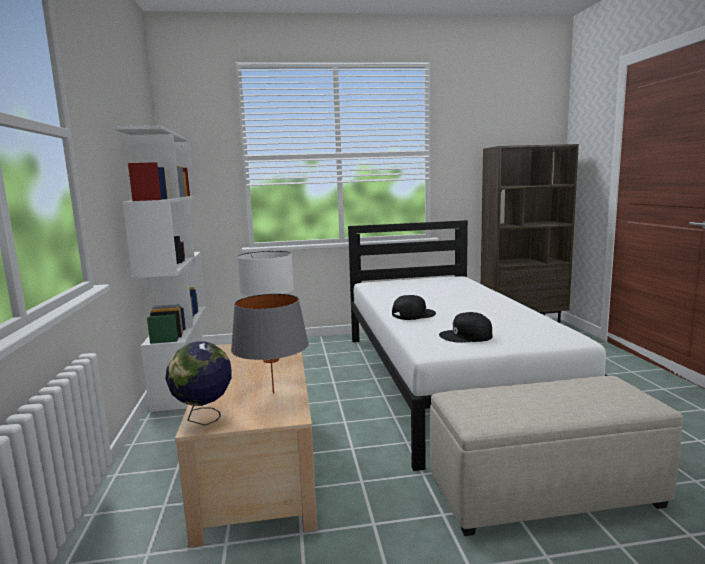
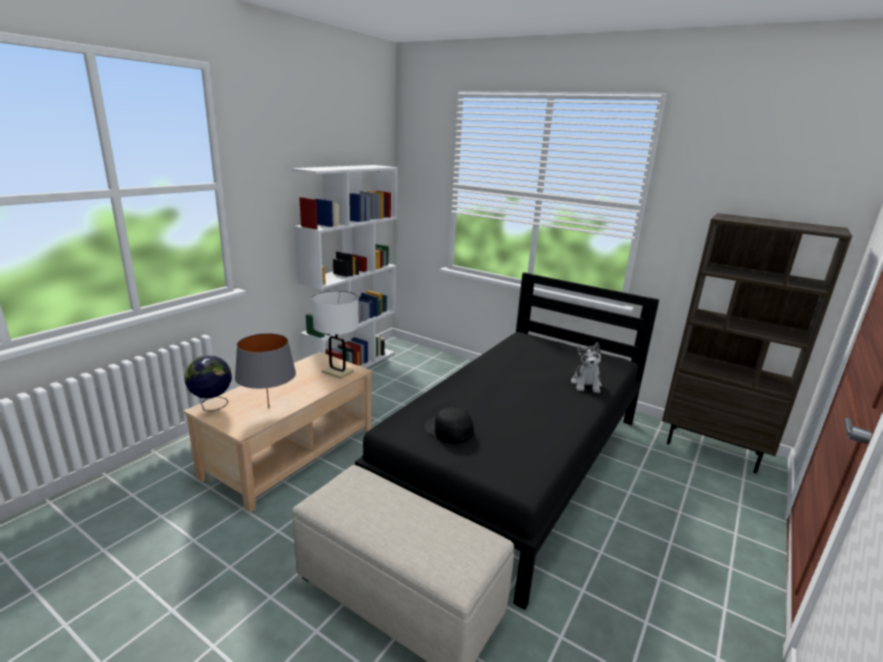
camera: 40 degrees right, 10 degrees up
white bed [348,220,608,471] -> black bed [355,272,659,610]
black cap [392,295,436,320] -> none
none -> plush toy [571,342,602,393]

